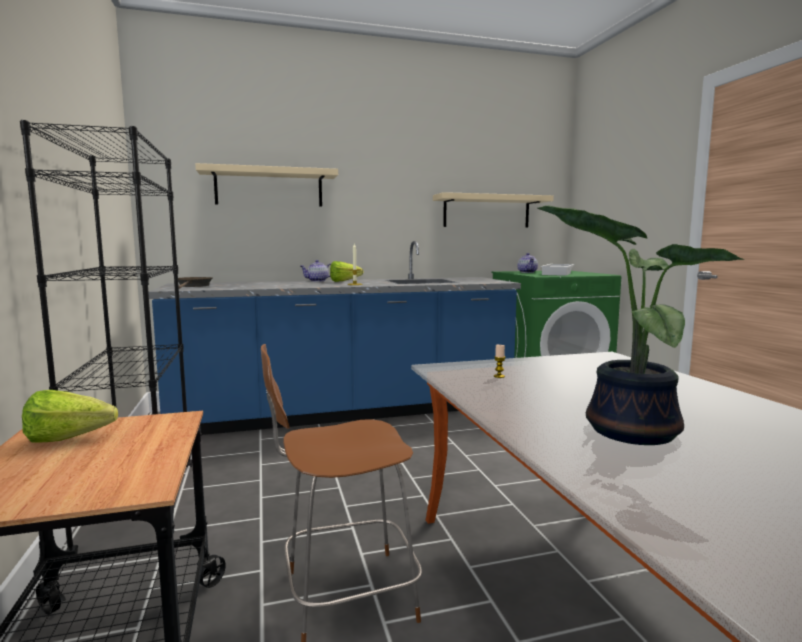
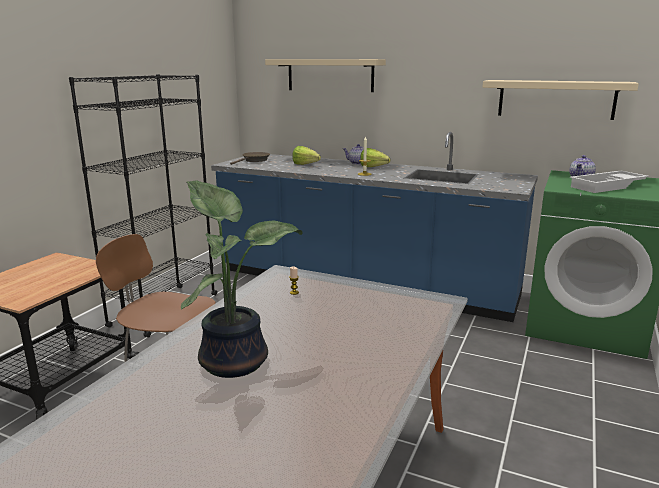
camera: 40 degrees right, 10 degrees up
lettuce [22,390,118,442] -> lettuce moved to [292,146,321,165]

